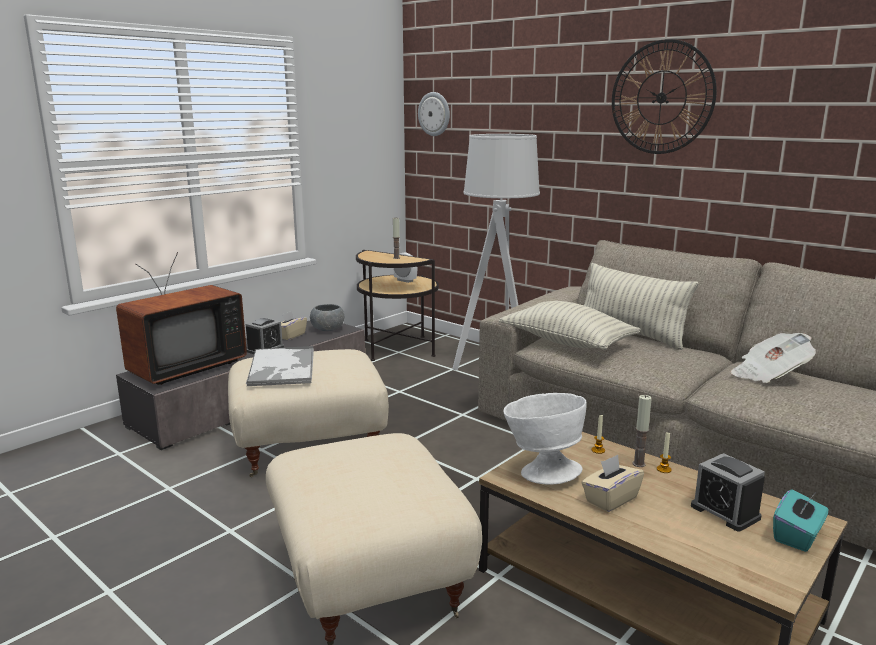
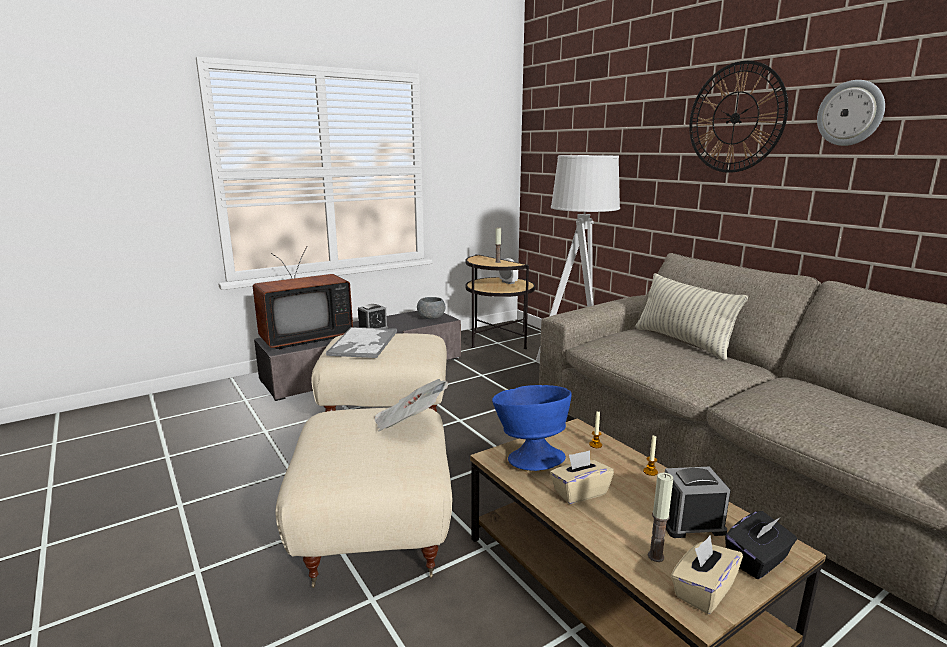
camera: 15 degrees right, 0 degrees up
beige tissue box [281,311,307,340] -> beige tissue box moved to [671,535,743,614]
wall clock [418,92,450,136] -> wall clock moved to [817,80,885,146]
pillow [499,301,641,350] -> none
white bowl [503,393,587,485] -> blue bowl [492,385,571,471]
candle [632,395,652,467] -> candle moved to [648,473,673,562]
alarm clock [691,453,765,531] -> alarm clock turned 105 degrees clockwise [665,466,731,538]
newspaper [731,333,816,383] -> newspaper moved to [374,379,448,432]
turquoise tissue box [773,489,829,552] -> black tissue box [725,511,797,579]

